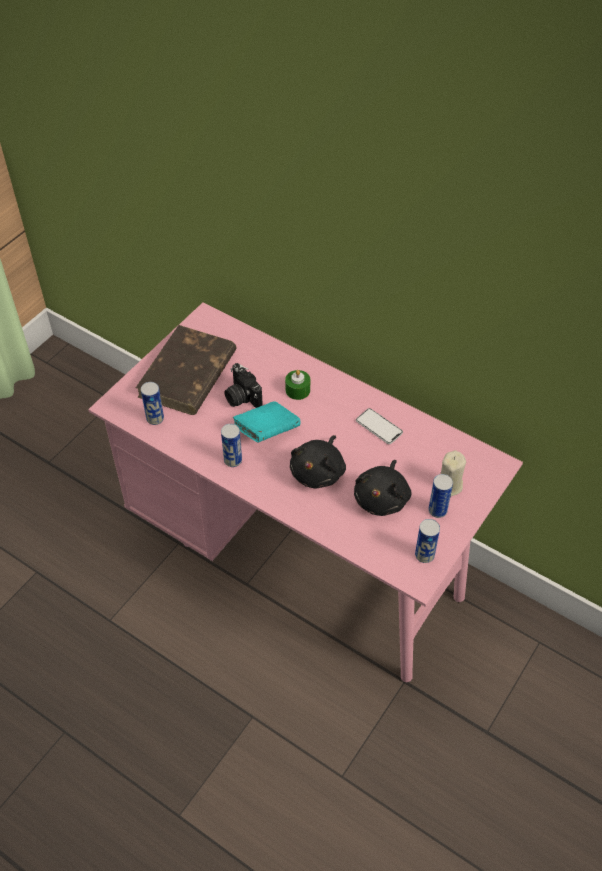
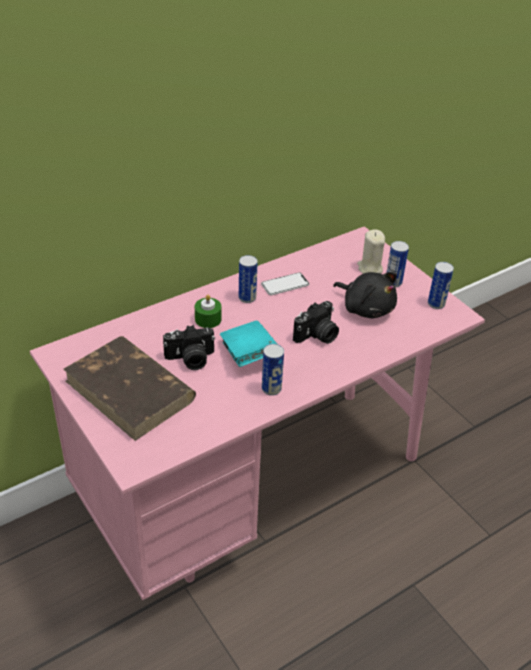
camera: 70 degrees left, 10 degrees down
can [141,382,164,425] -> can moved to [239,255,258,303]
black plush toy [290,435,346,488] -> camera [293,301,339,344]

